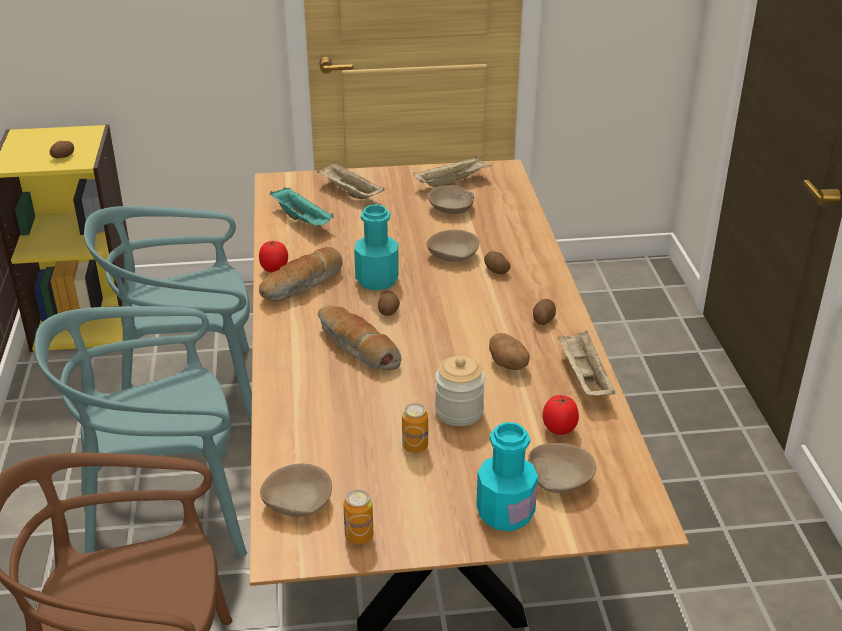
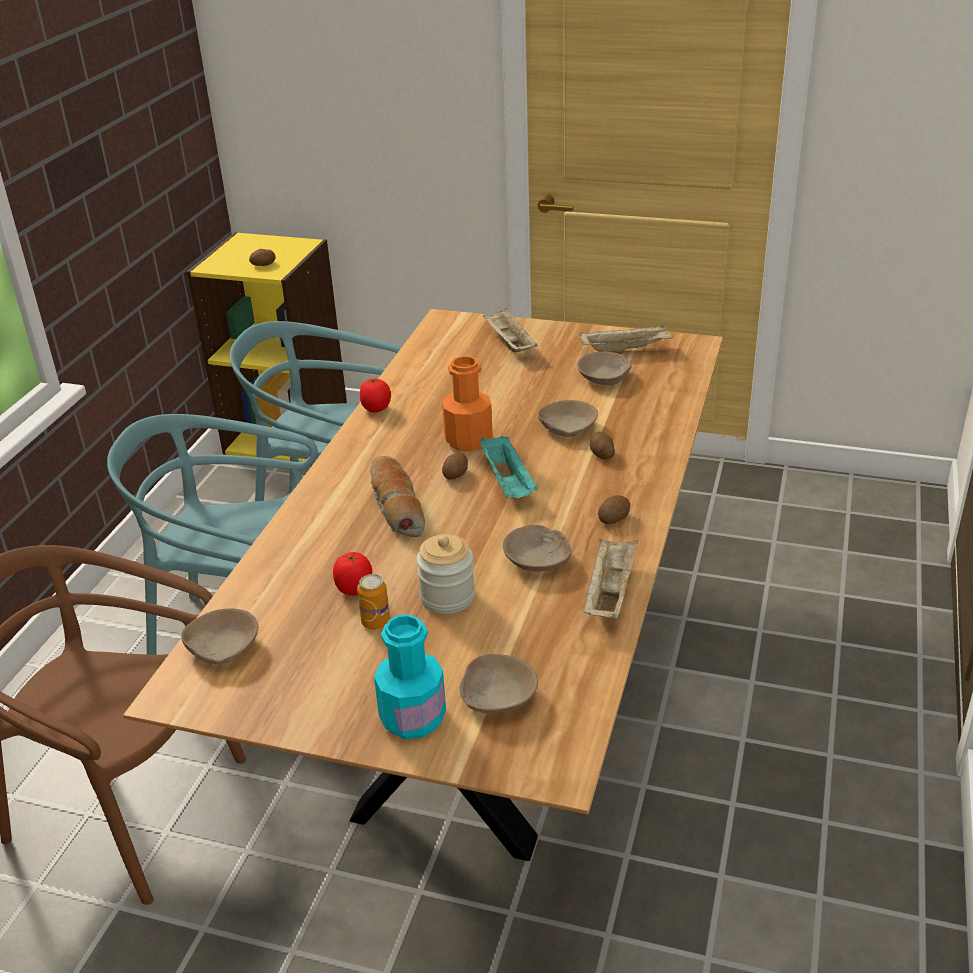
camera: 25 degrees right, 0 degrees up
bread [259,247,343,301] -> none
turquoise tray [270,188,334,226] -> turquoise tray moved to [480,436,538,498]
can [344,490,373,544] -> none
turquoise bottle [354,204,399,291] -> orange bottle [442,356,493,451]
potato [489,333,530,370] -> beige bowl [503,525,572,572]
tomato [543,395,579,435] -> tomato moved to [333,552,372,596]

